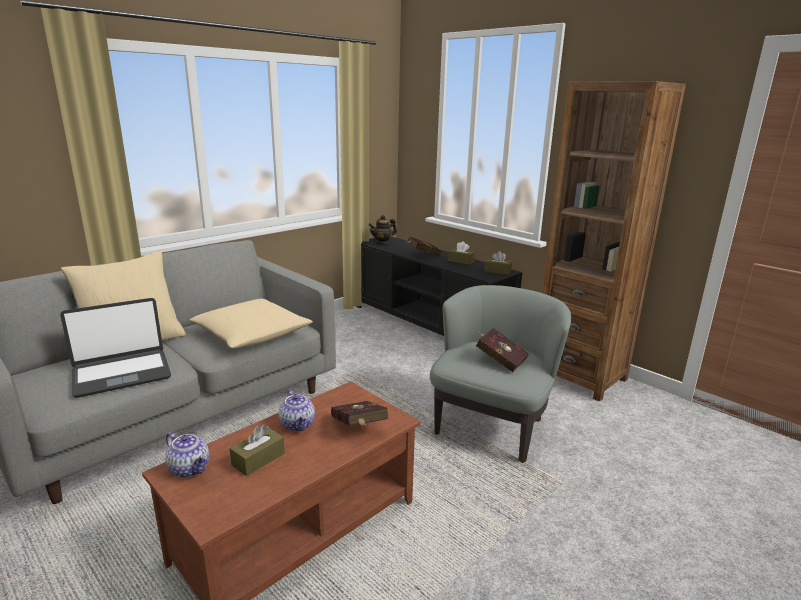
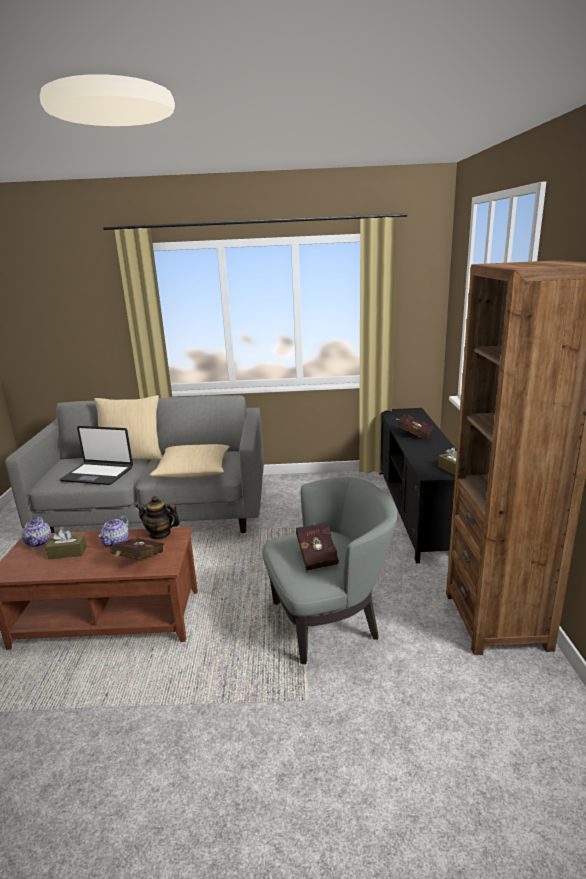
camera: 45 degrees right, 0 degrees up
teapot [369,215,397,245] -> teapot moved to [135,496,180,540]
brown tissue box [448,241,475,265] -> none

